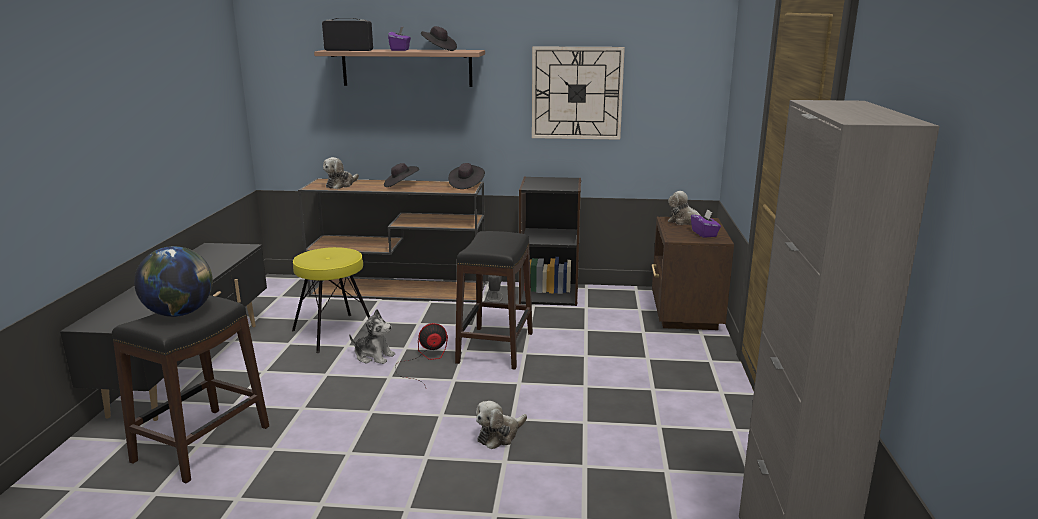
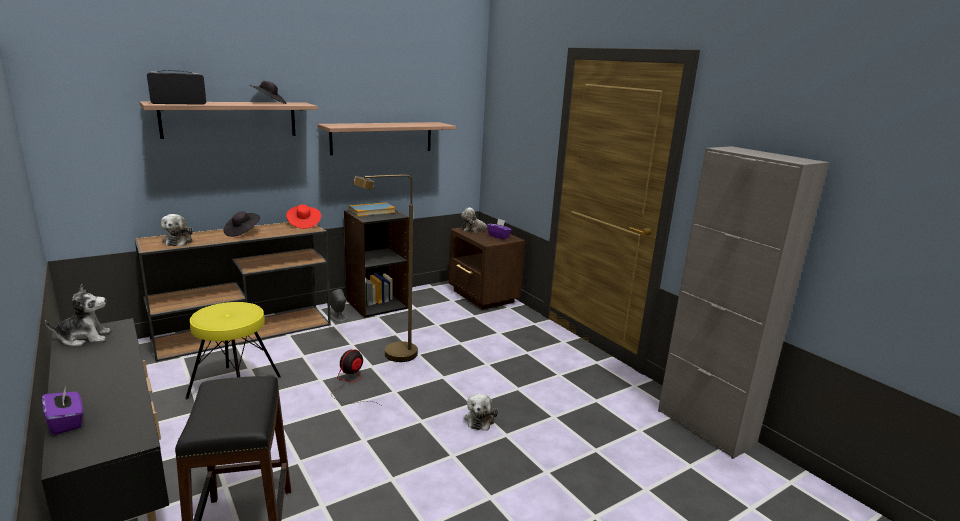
camera: 40 degrees left, 0 degrees up
globe [134,246,213,317] -> none
plush toy [349,309,395,364] -> plush toy moved to [45,284,110,346]
purple tissue box [388,26,411,51] -> purple tissue box moved to [42,385,83,435]
black hat [448,163,485,189] -> red hat [286,204,321,229]
black stool [455,231,533,370] -> brown floor lamp [353,175,418,362]
wall clock [532,47,625,140] -> shelf [317,122,456,155]
none -> book [349,202,395,217]

